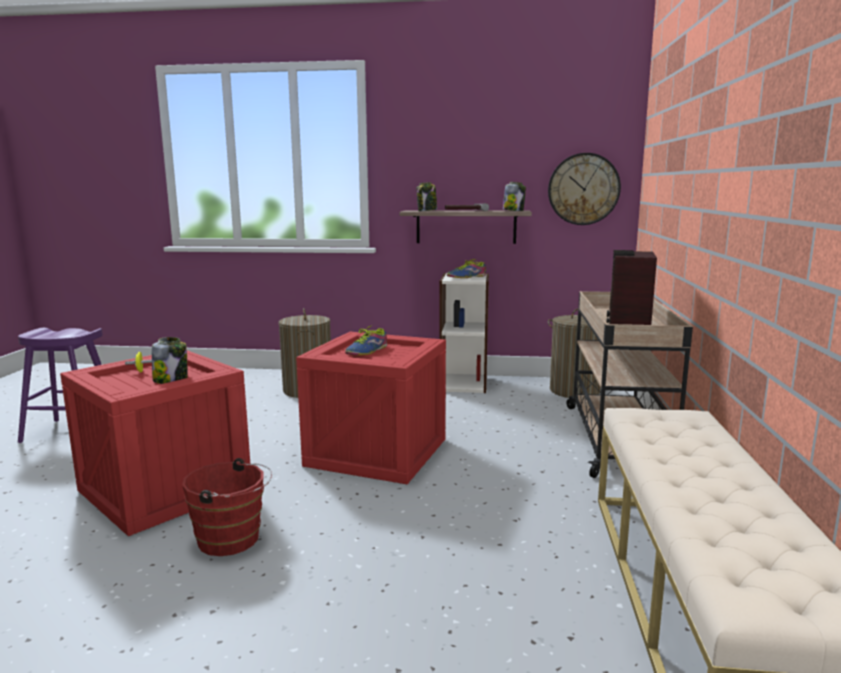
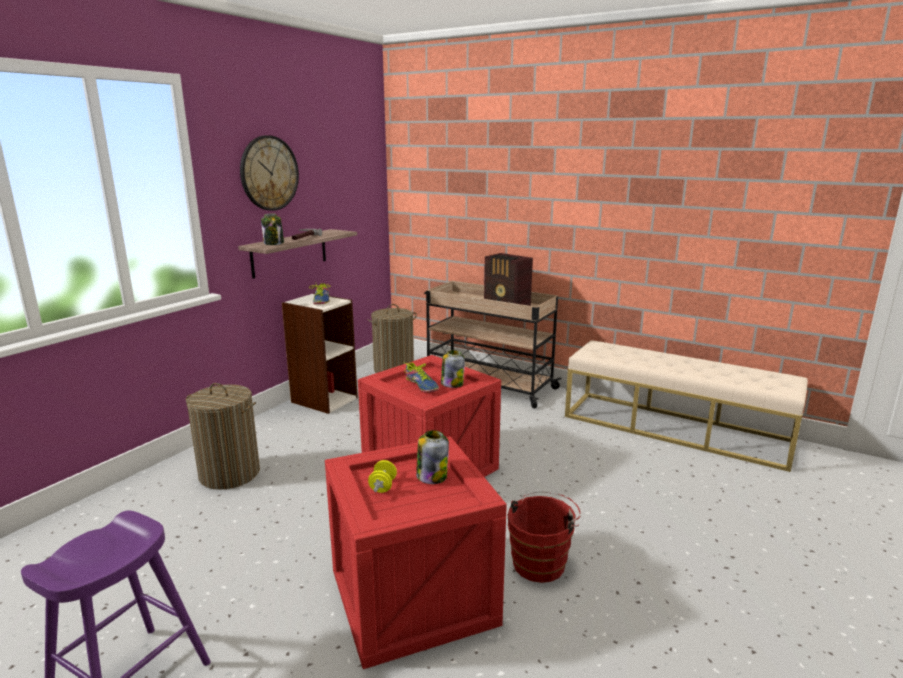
camera: 65 degrees left, 5 degrees up
jar [503,182,526,211] -> jar moved to [441,350,465,388]
wall clock [548,153,621,225] -> wall clock moved to [240,135,299,211]

